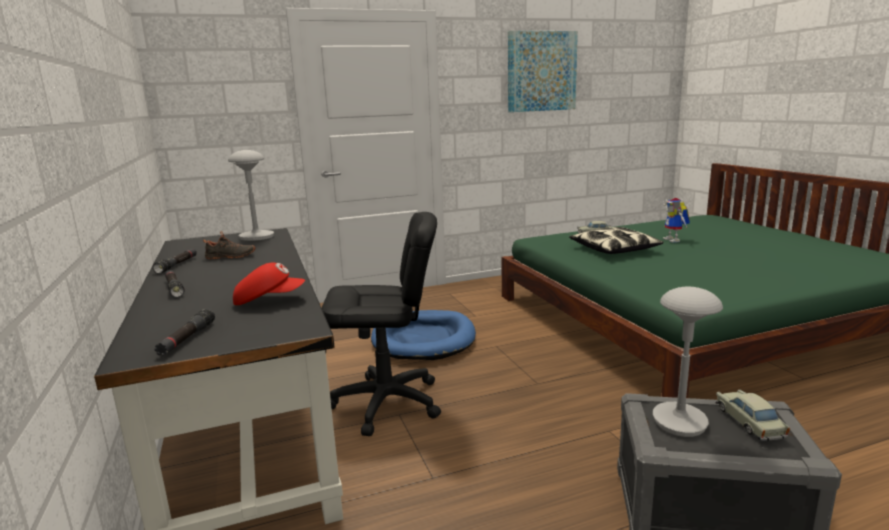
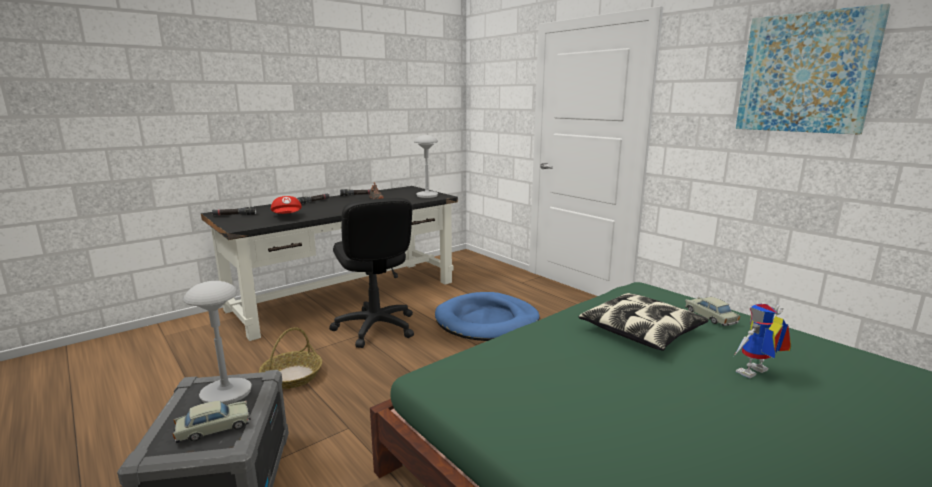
camera: 70 degrees right, 0 degrees up
none -> basket [259,327,322,389]

